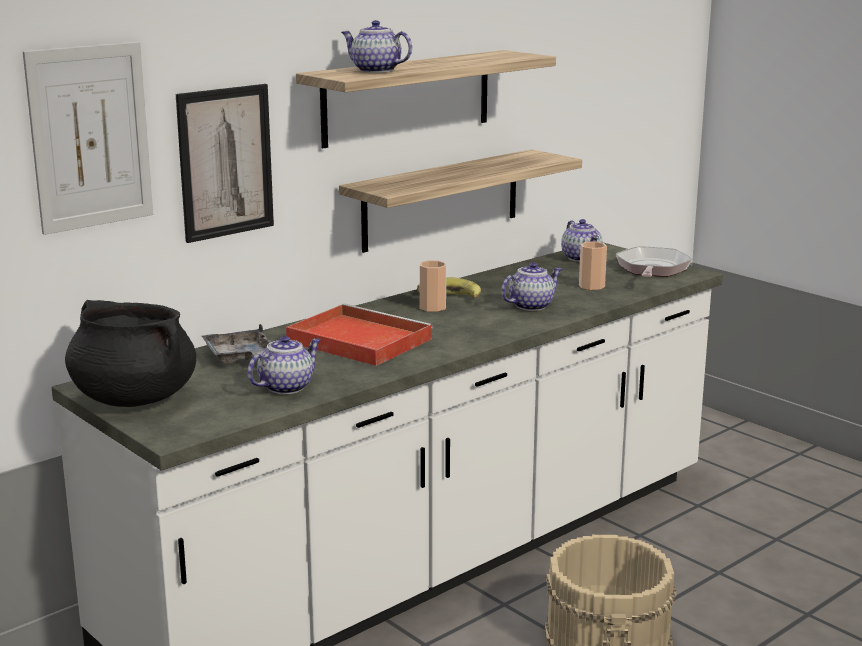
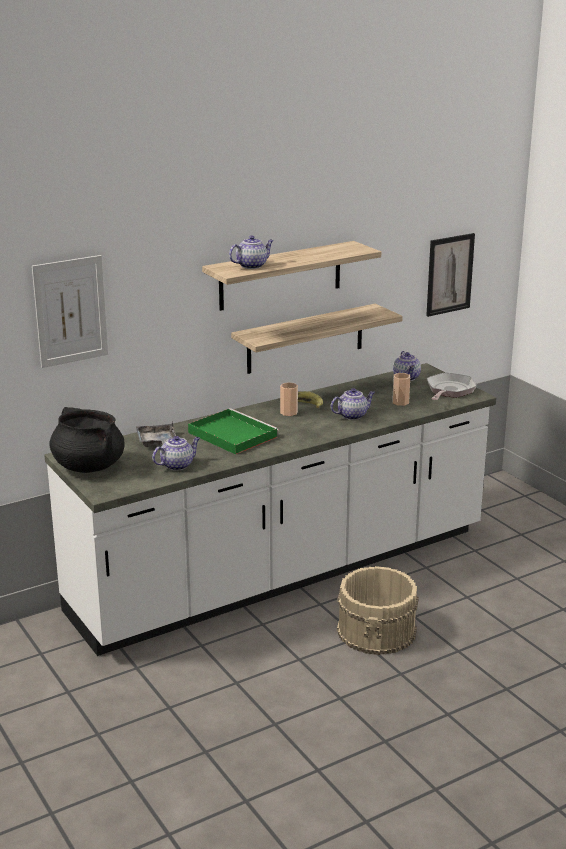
camera: 10 degrees right, 5 degrees up
picture [176,84,274,243] -> picture moved to [426,233,475,317]
red tray [286,304,433,366] -> green tray [188,408,279,455]
teapot [341,20,412,73] -> teapot turned 105 degrees clockwise [229,236,274,269]

